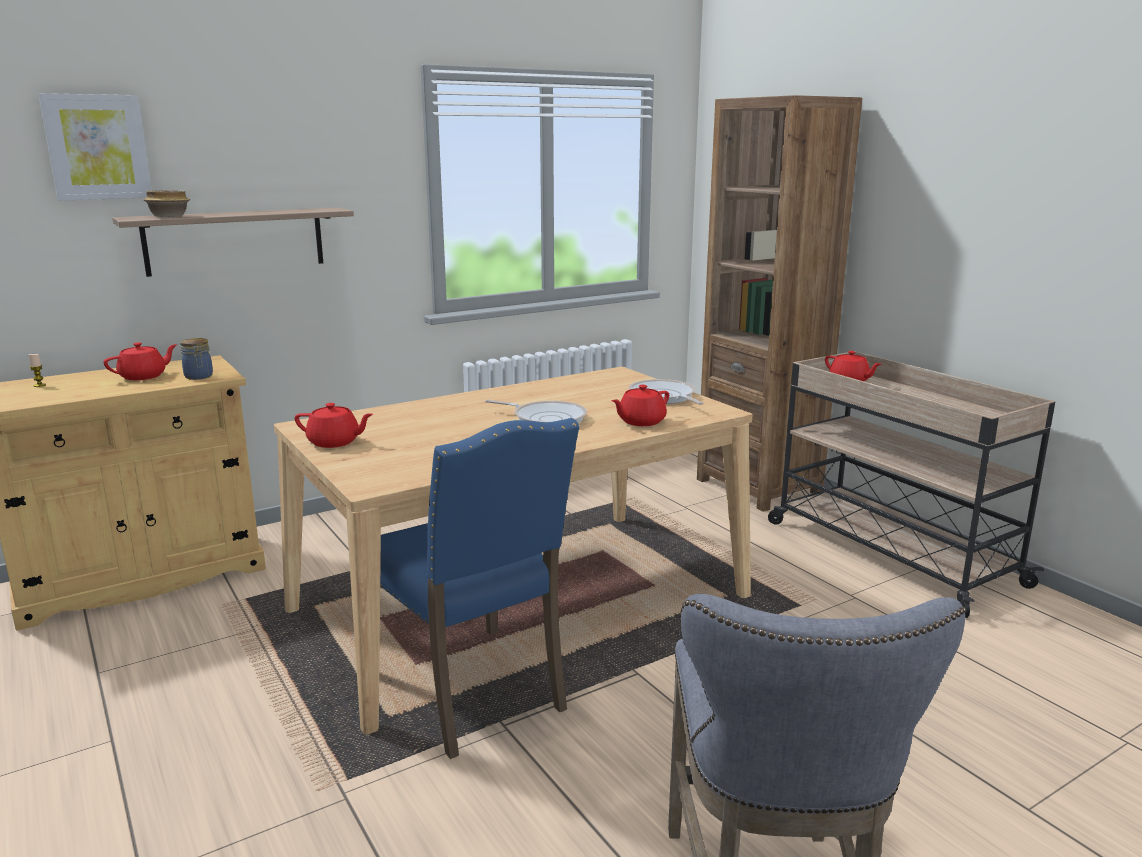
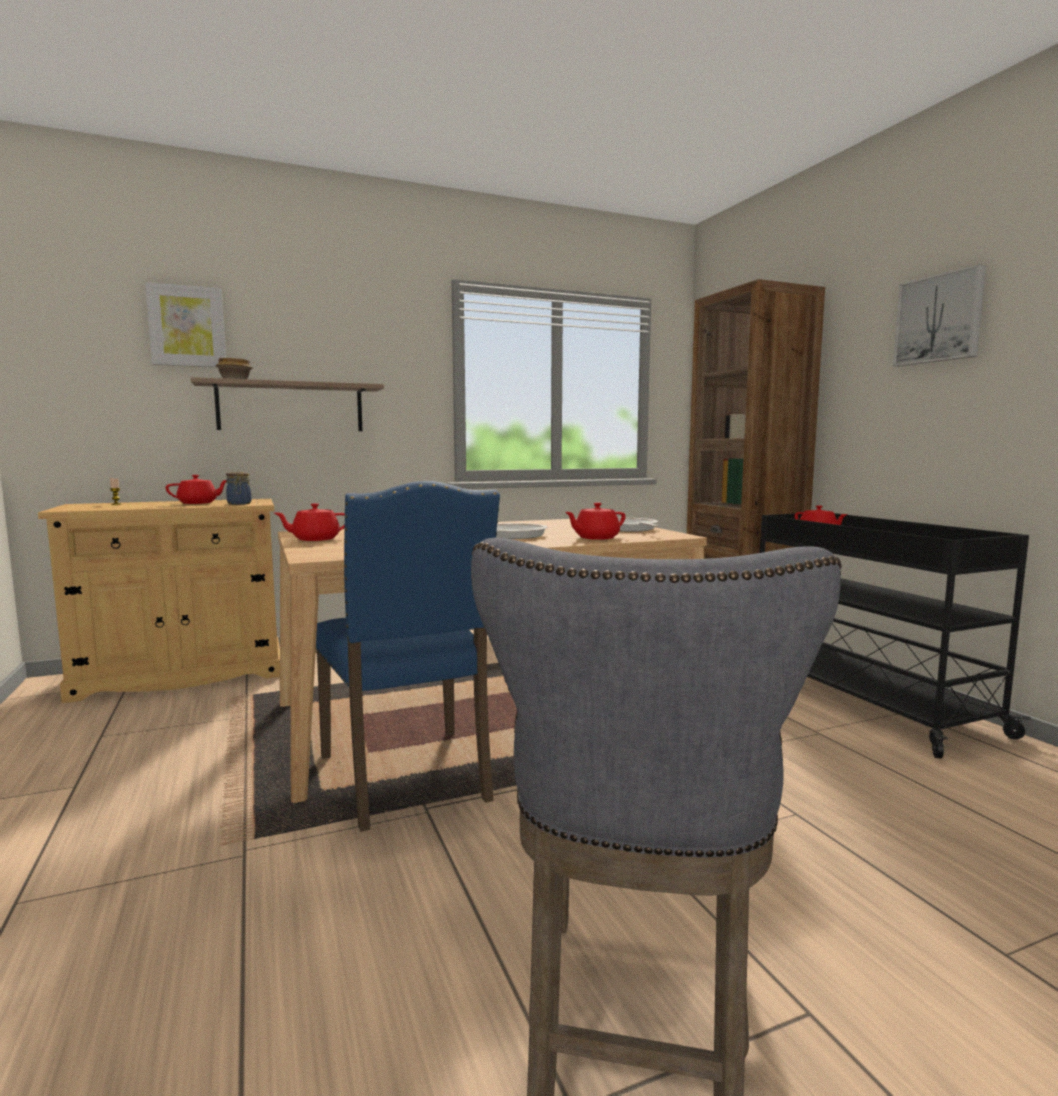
camera: 10 degrees right, 10 degrees down
red teapot [294,403,373,448] -> red teapot turned 135 degrees clockwise [274,503,345,541]
beige cart [768,351,1055,618] -> black cart [760,513,1031,759]
none -> picture [893,264,986,366]

